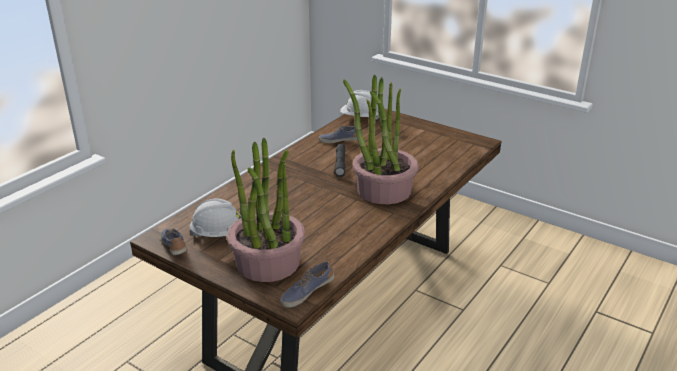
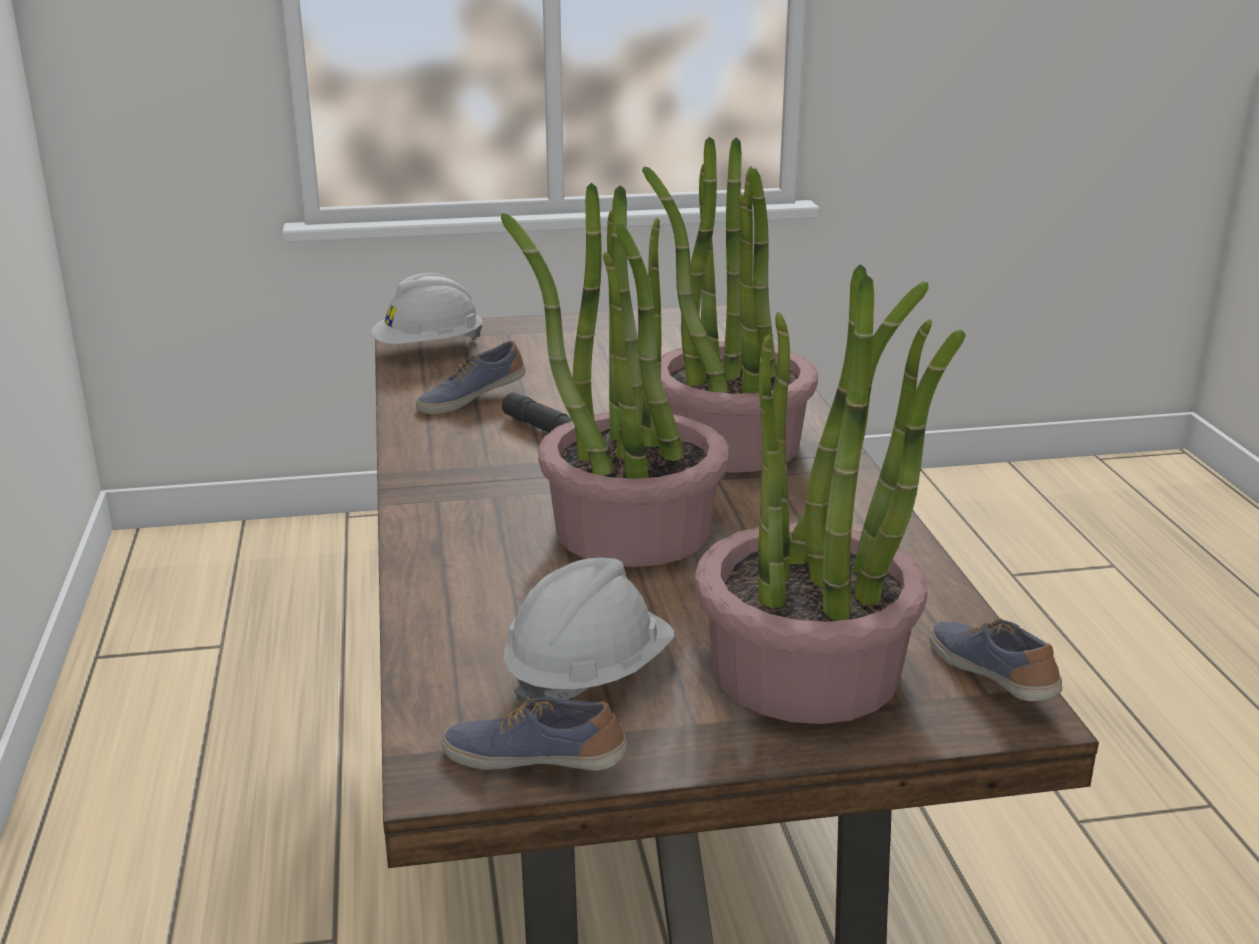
camera: 45 degrees left, 5 degrees down
shoe [280,261,334,308] -> shoe turned 150 degrees clockwise [930,618,1062,702]
none -> potted plant [501,183,730,567]

